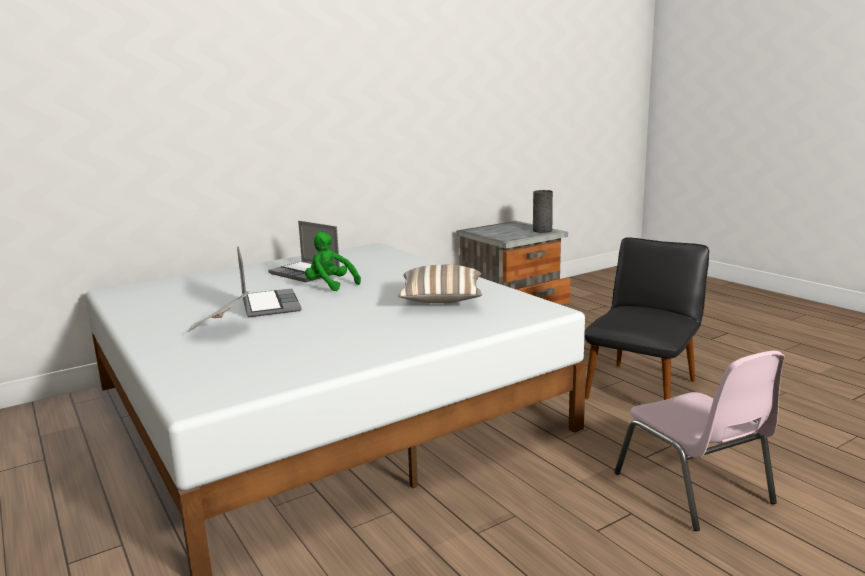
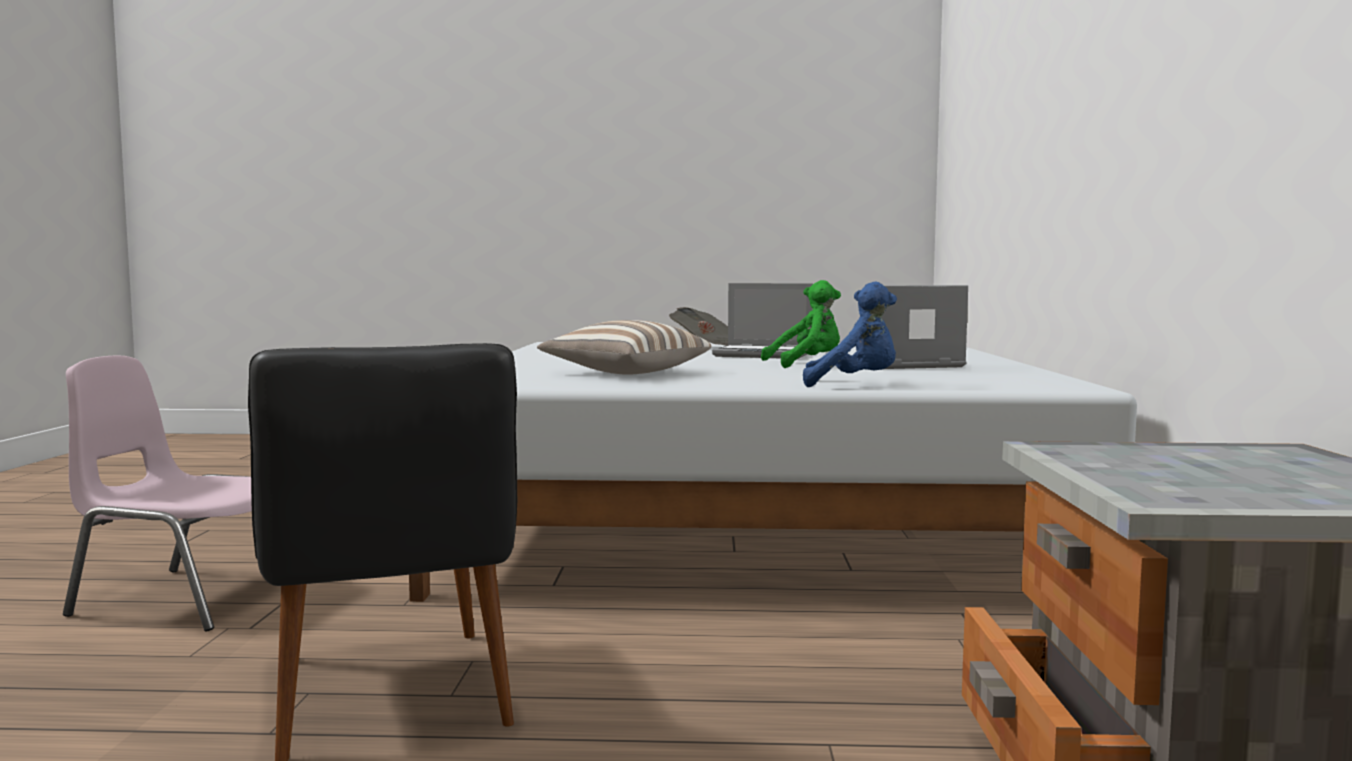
camera: 125 degrees right, 10 degrees down
grey vase [533,190,553,233] -> none
none -> blue plush toy [803,282,897,387]

